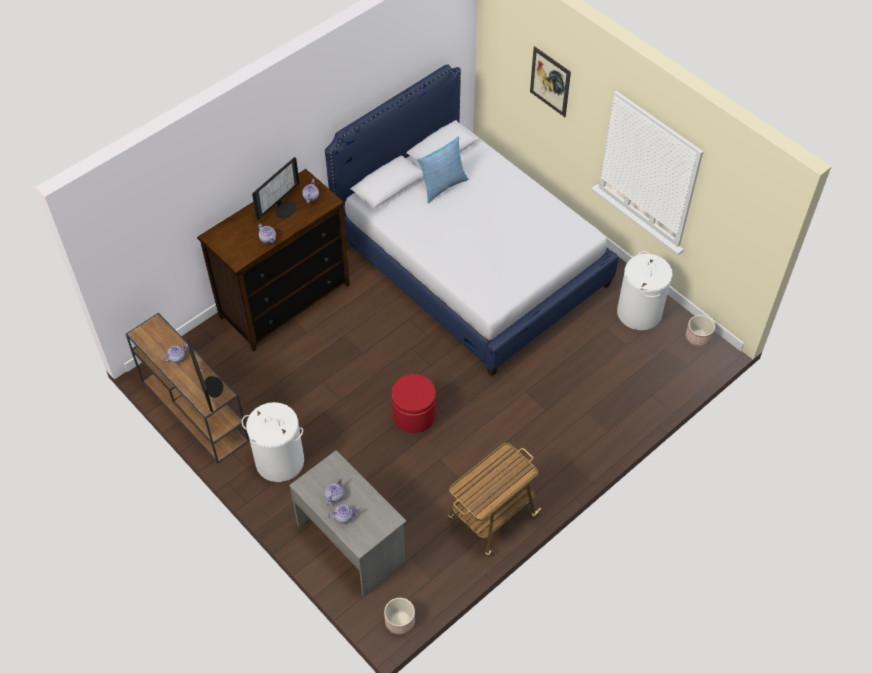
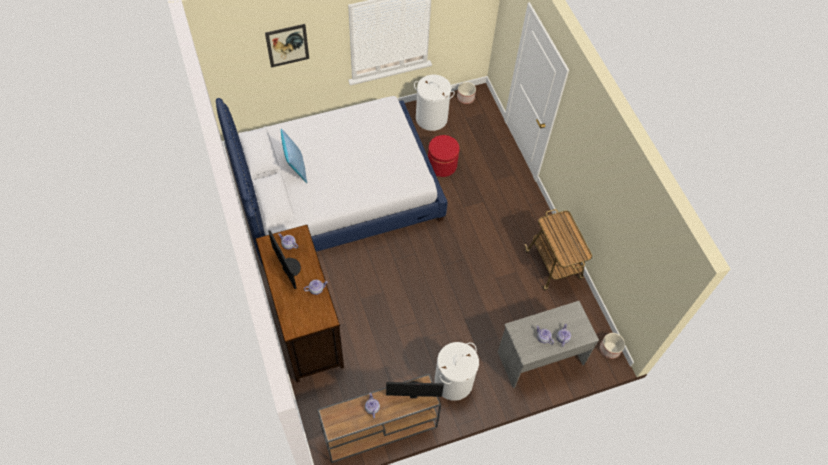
camera: 70 degrees left, 5 degrees up
red ottoman [391,374,436,433] -> red ottoman moved to [428,135,460,177]

